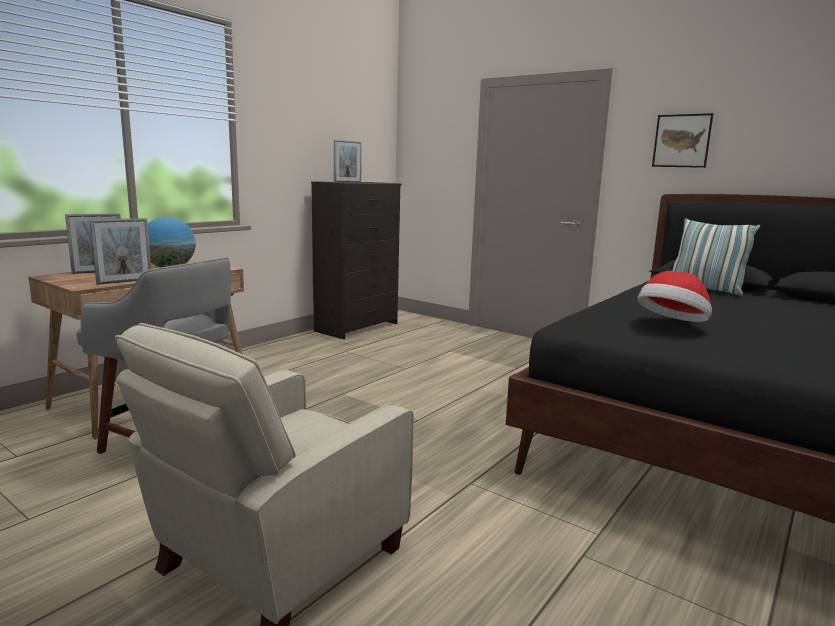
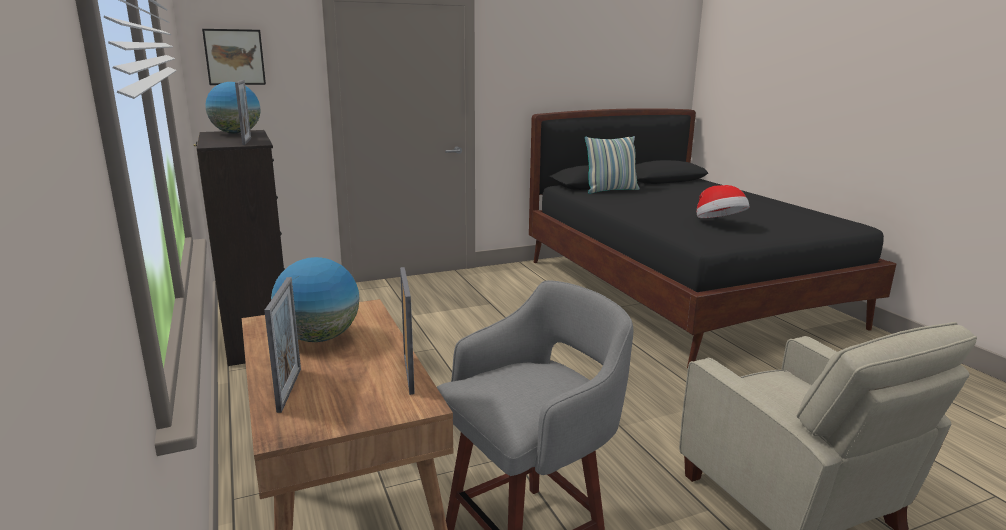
camera: 60 degrees left, 5 degrees up
picture [652,113,713,168] -> picture moved to [202,29,266,85]
none -> globe [206,82,261,134]

